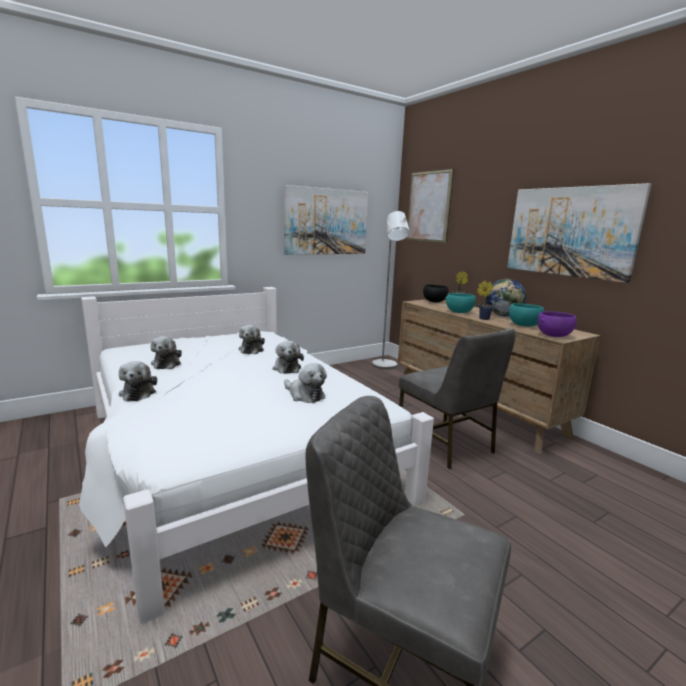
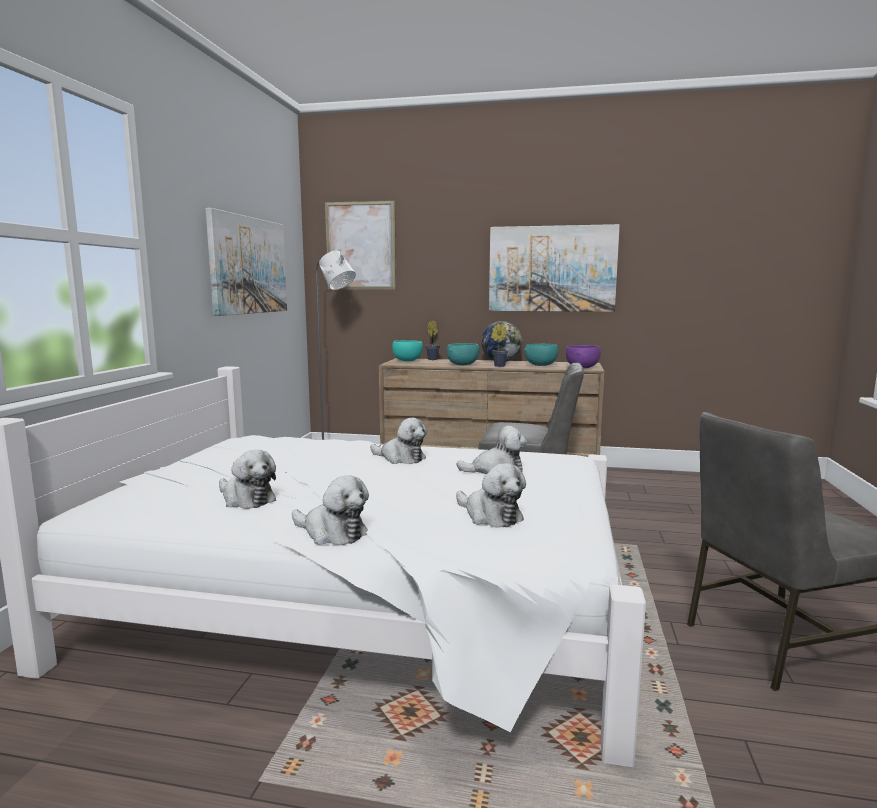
camera: 45 degrees left, 5 degrees down
plush toy [239,325,265,354] -> plush toy moved to [456,463,526,528]
black bowl [423,284,449,302] -> turquoise bowl [392,340,423,361]

